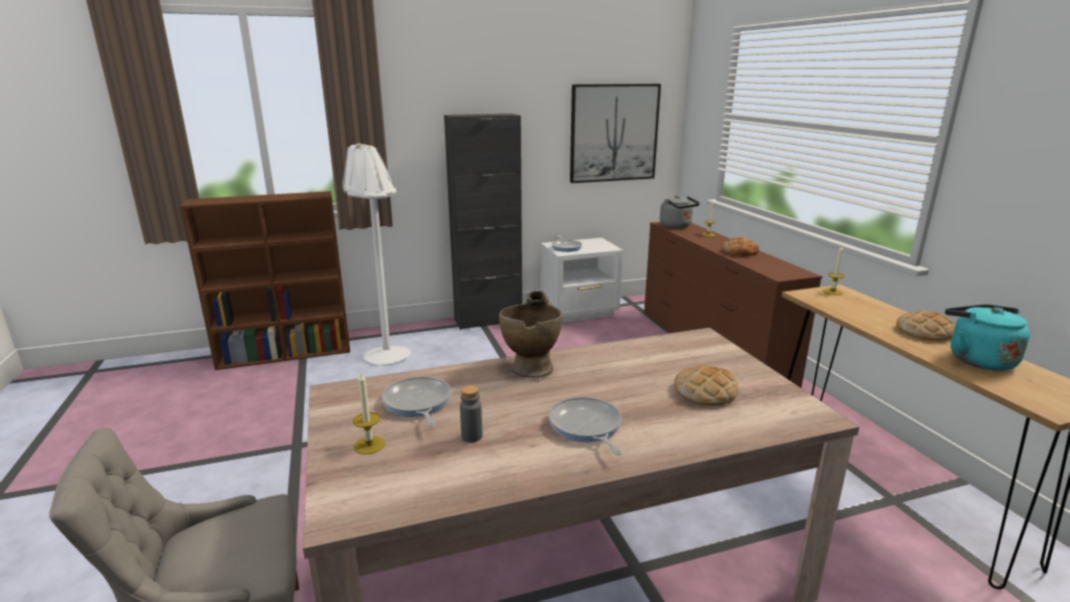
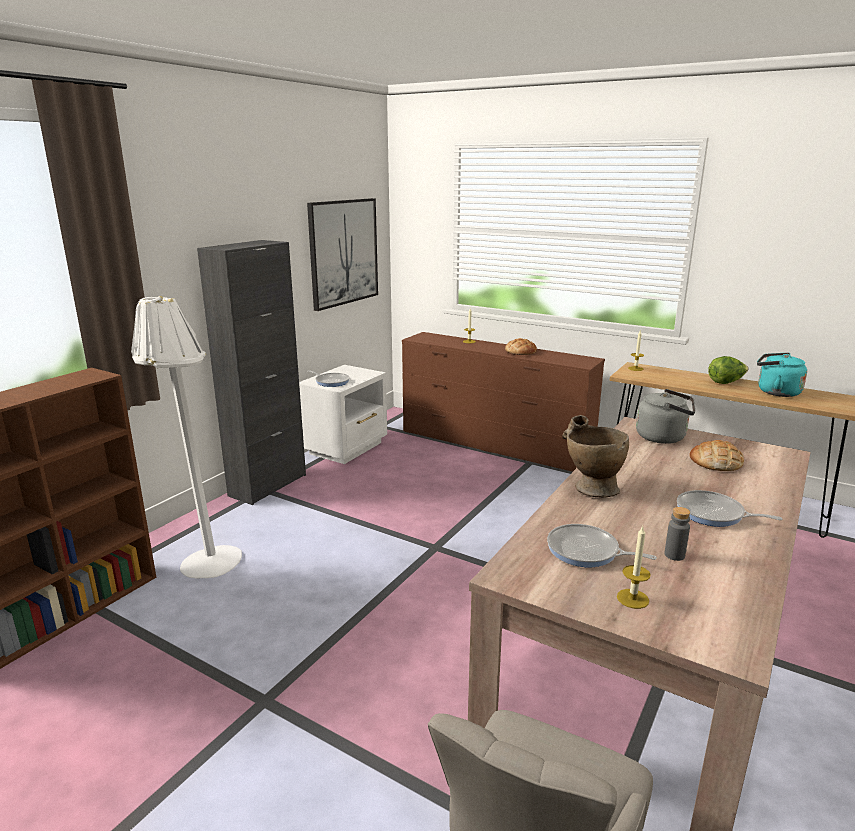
camera: 40 degrees left, 0 degrees up
grey kettle [660,195,700,228] -> grey kettle moved to [636,389,695,444]
bread [897,311,955,341] -> lettuce [708,356,749,384]

